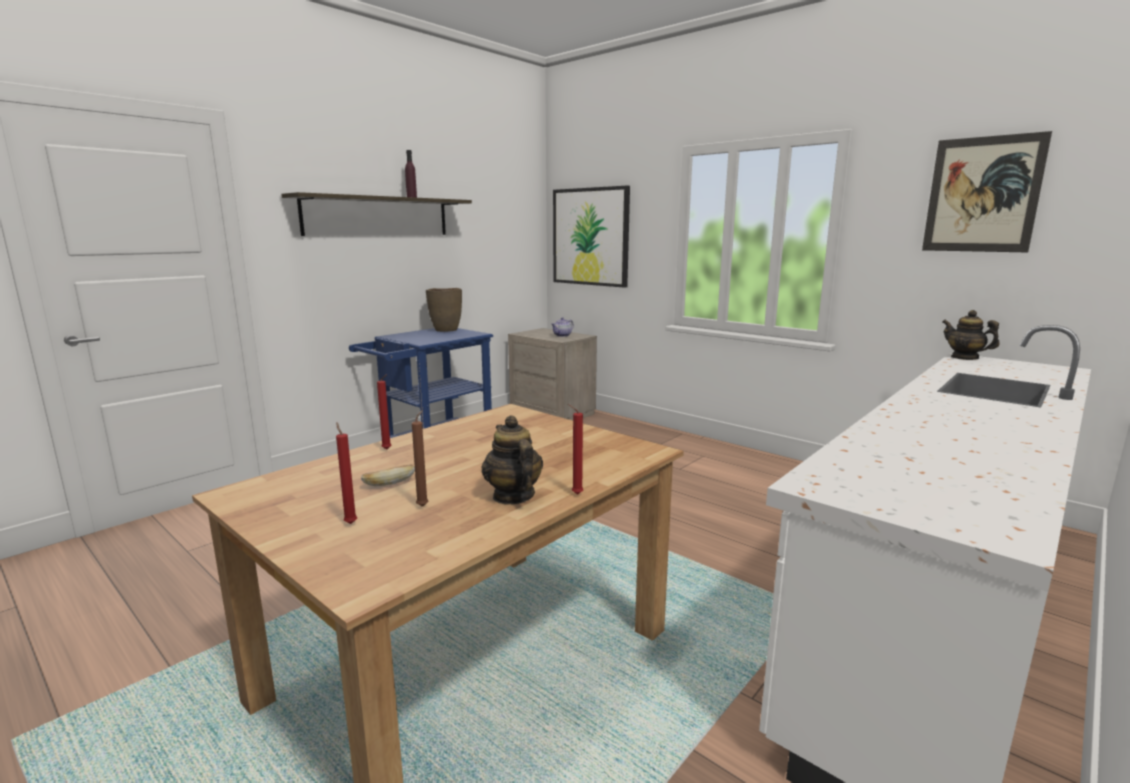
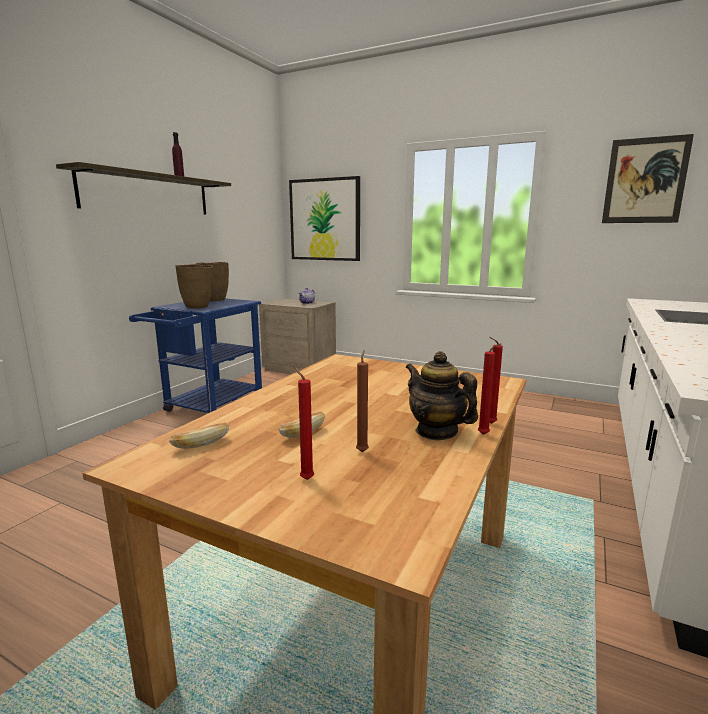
camera: 15 degrees left, 0 degrees up
red candle [377,375,391,449] -> red candle moved to [478,343,502,435]
teapot [942,310,1000,360] -> none
none -> bread [169,423,229,449]
none -> brown vase [176,264,213,308]

